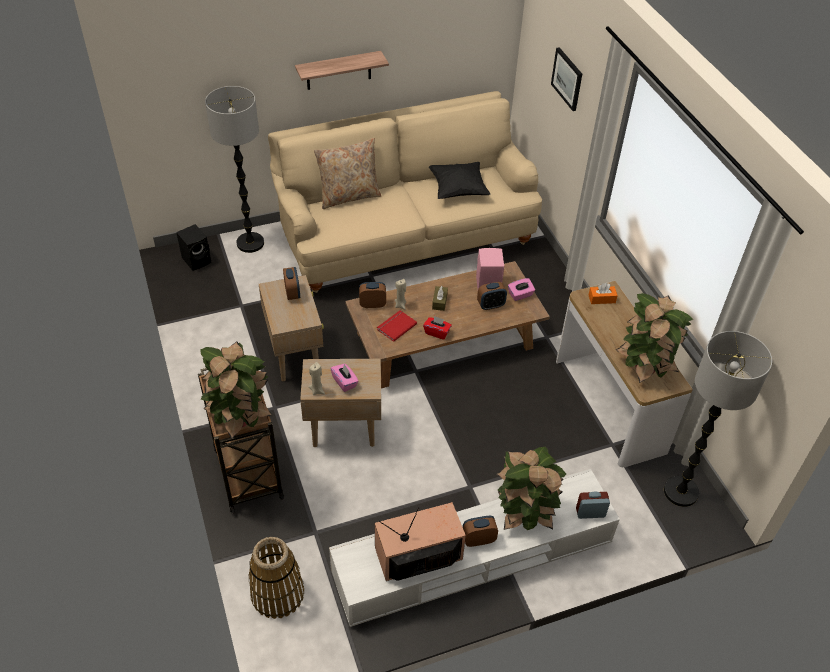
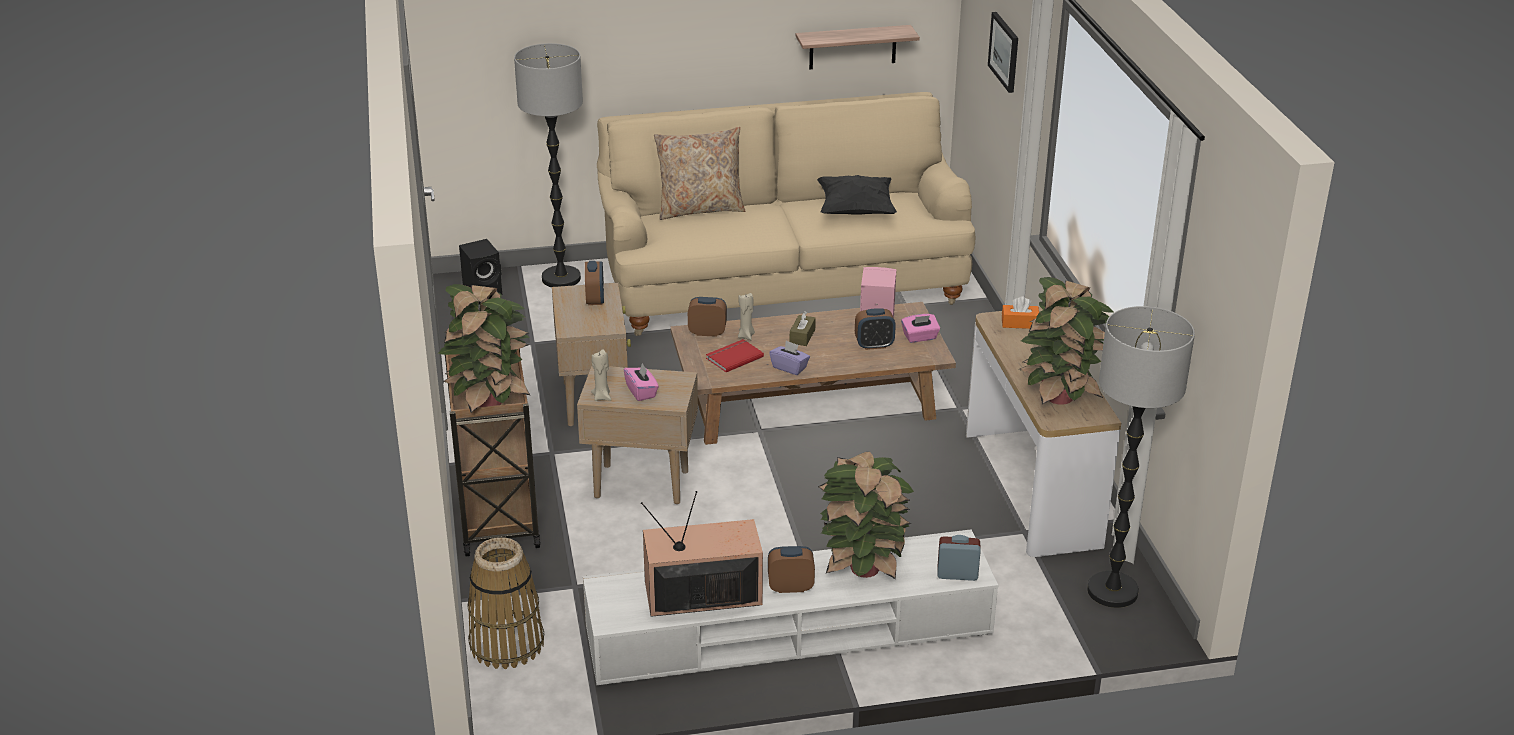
camera: 10 degrees right, 15 degrees down
shelf [295,51,389,90] -> shelf moved to [796,25,920,69]
red tissue box [423,316,452,340] -> purple tissue box [769,340,810,375]

